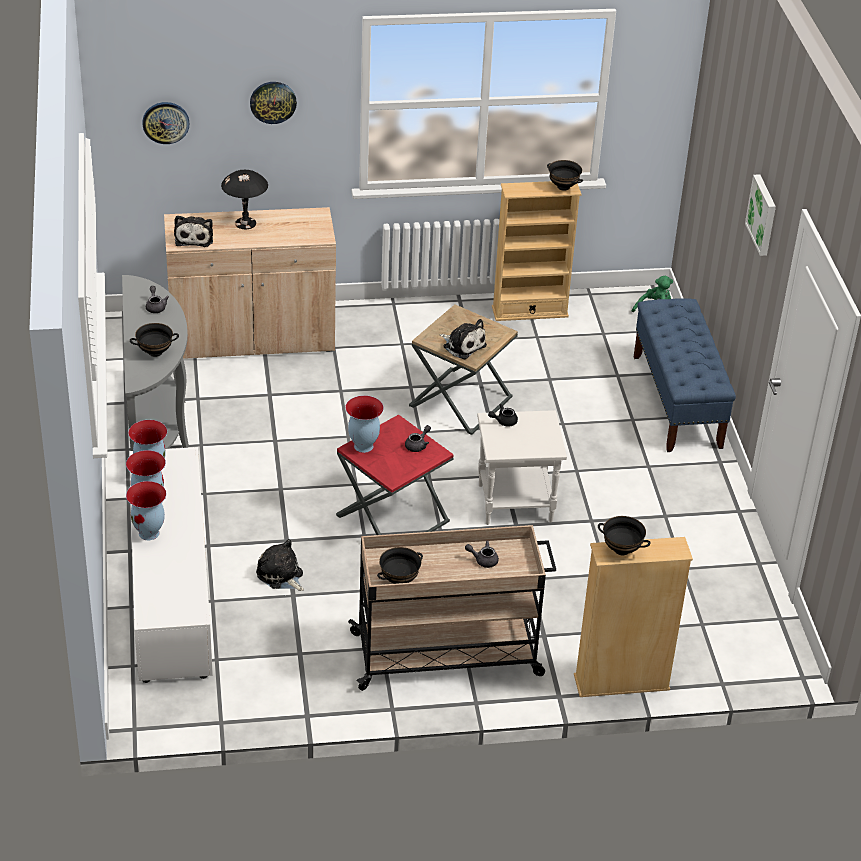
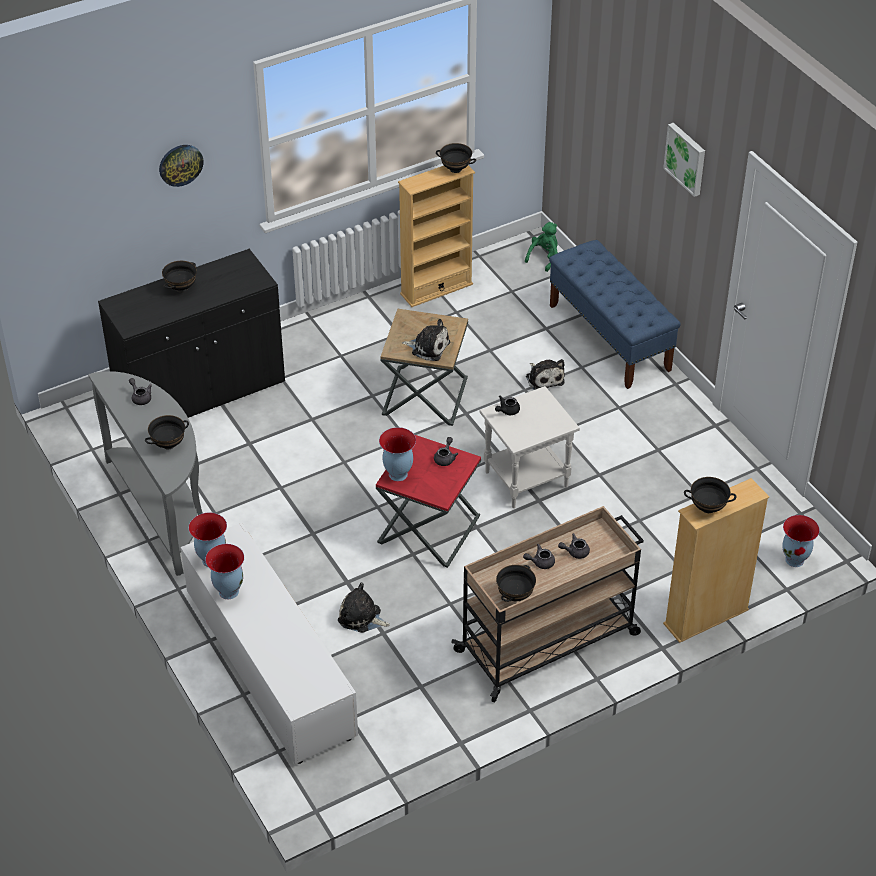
camera: 20 degrees left, 5 degrees up
vase [126,481,166,540] -> vase moved to [782,515,820,567]
wall clock [142,102,189,144] -> none
beige cabinet [164,207,336,359] -> black cabinet [98,249,285,418]
plush toy [174,215,213,247] -> plush toy moved to [526,359,565,390]
black table lamp [221,170,268,229] -> black bowl [162,261,197,292]
none -> grey teapot [523,544,555,569]

